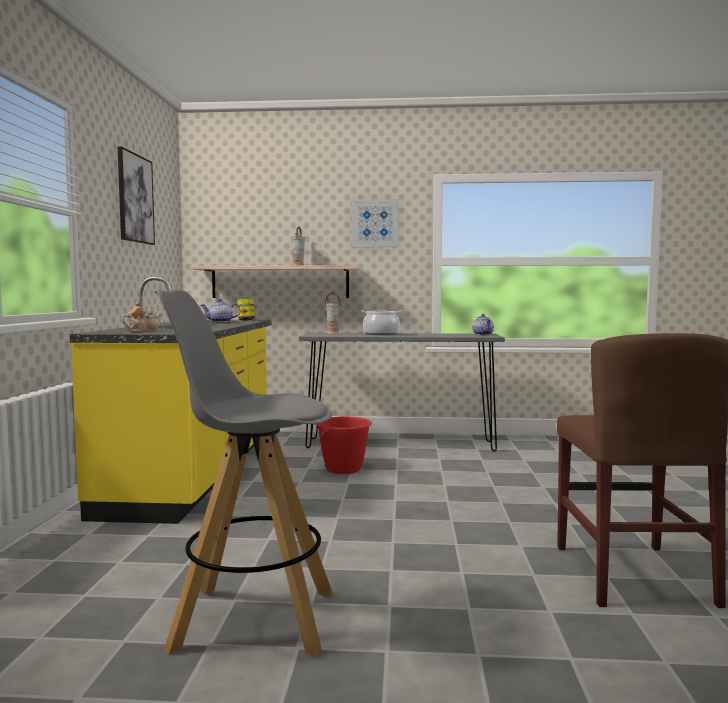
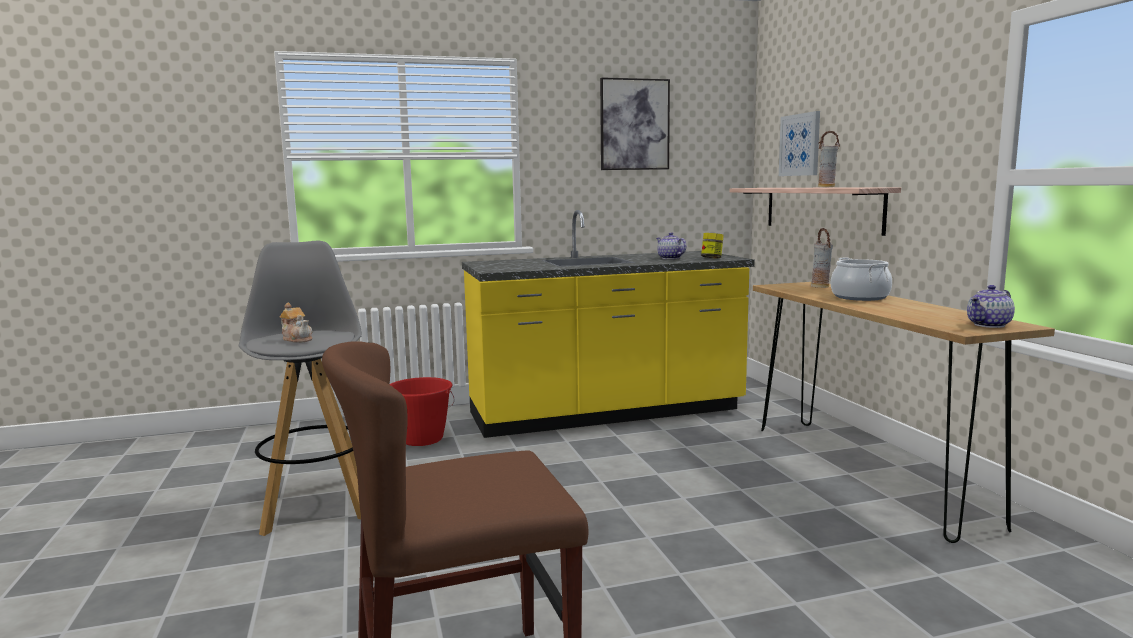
camera: 70 degrees right, 5 degrees up
teapot [122,301,162,332] -> teapot moved to [280,302,313,343]
grey console table [299,333,505,452] -> brown console table [753,282,1055,543]
red bucket [316,417,372,474] -> red bucket moved to [390,377,455,446]
picture [352,199,399,247] -> picture moved to [779,111,820,176]

